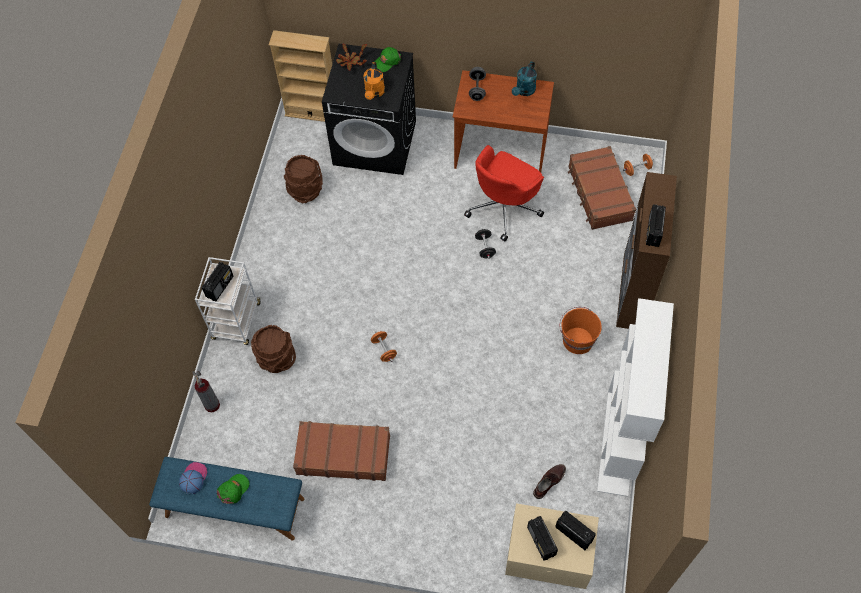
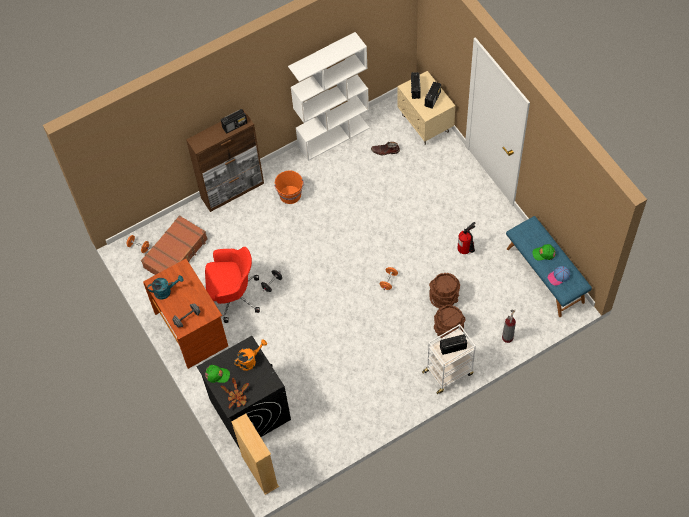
camera: 130 degrees left, 0 degrees up
brown bucket [284,155,323,203] -> brown bucket moved to [429,273,460,308]
brown suitcase [293,421,390,481] -> fire extinguisher [458,222,475,254]

